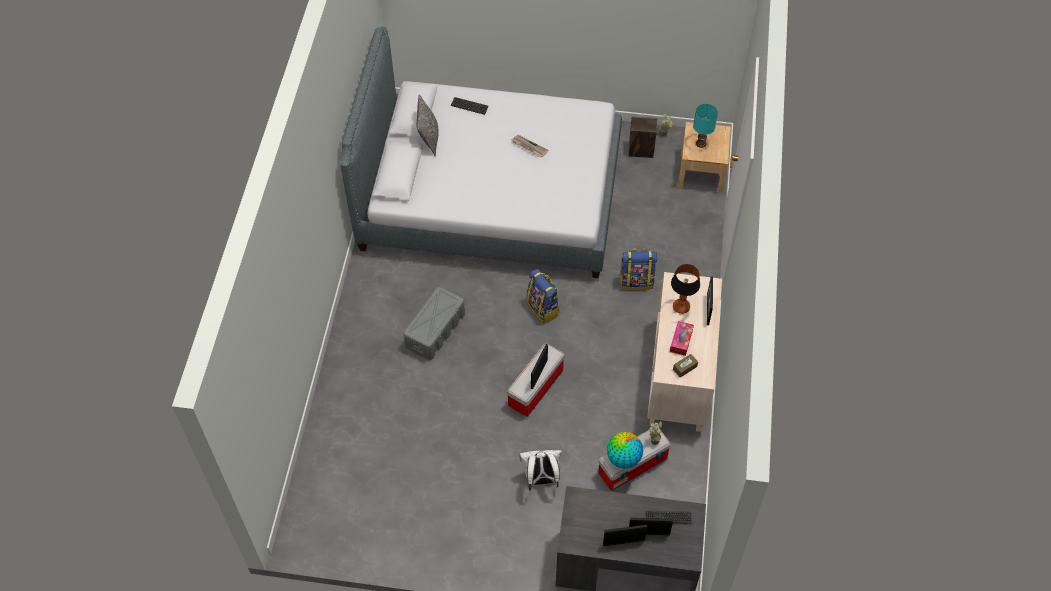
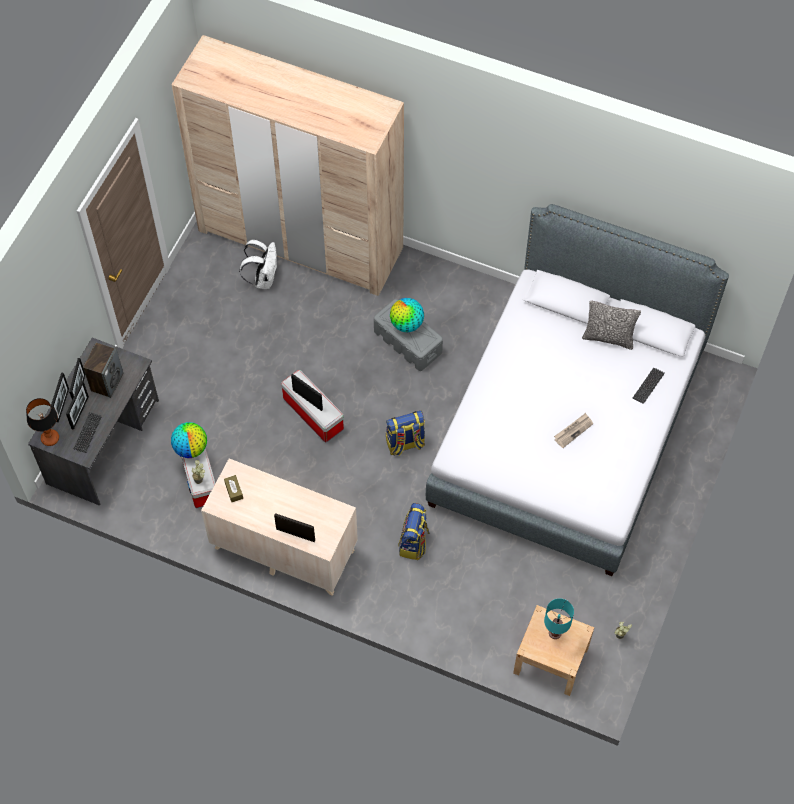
camera: 105 degrees right, 5 degrees up
white backpack [519,450,562,491] -> white backpack moved to [239,239,278,289]
speaker [629,117,657,158] -> speaker moved to [83,343,123,398]
tissue box [670,321,694,356] -> none
table lamp [671,264,700,314] -> table lamp moved to [26,398,59,446]
none -> picture frame [50,372,69,422]
none -> beige wardrobe [172,35,404,296]
none -> globe [390,298,424,332]

